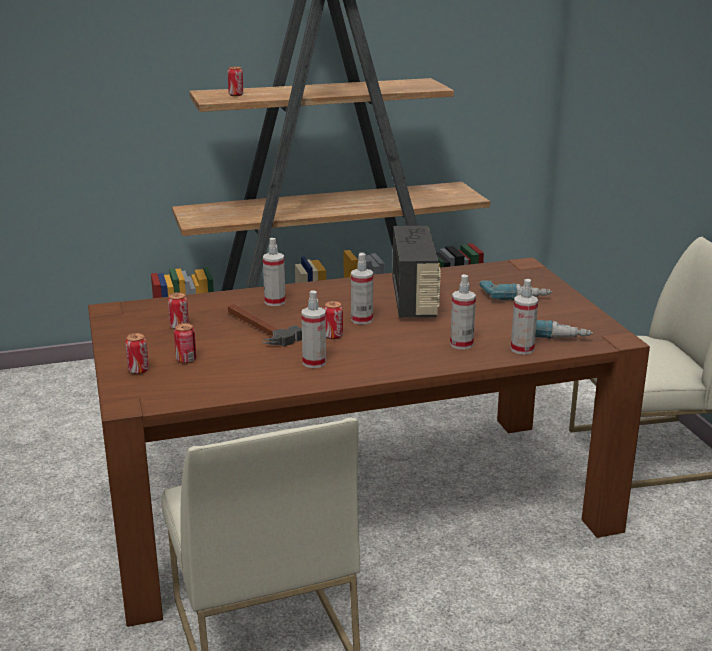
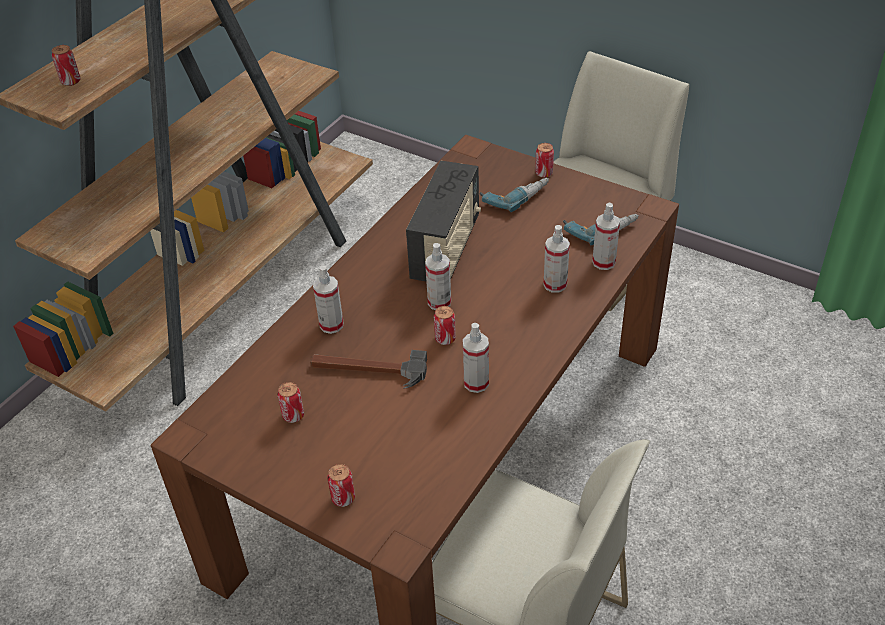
camera: 40 degrees left, 20 degrees up
can [174,323,197,364] -> can moved to [535,143,554,178]
radio [393,226,441,318] -> radio turned 60 degrees clockwise [406,161,481,281]

